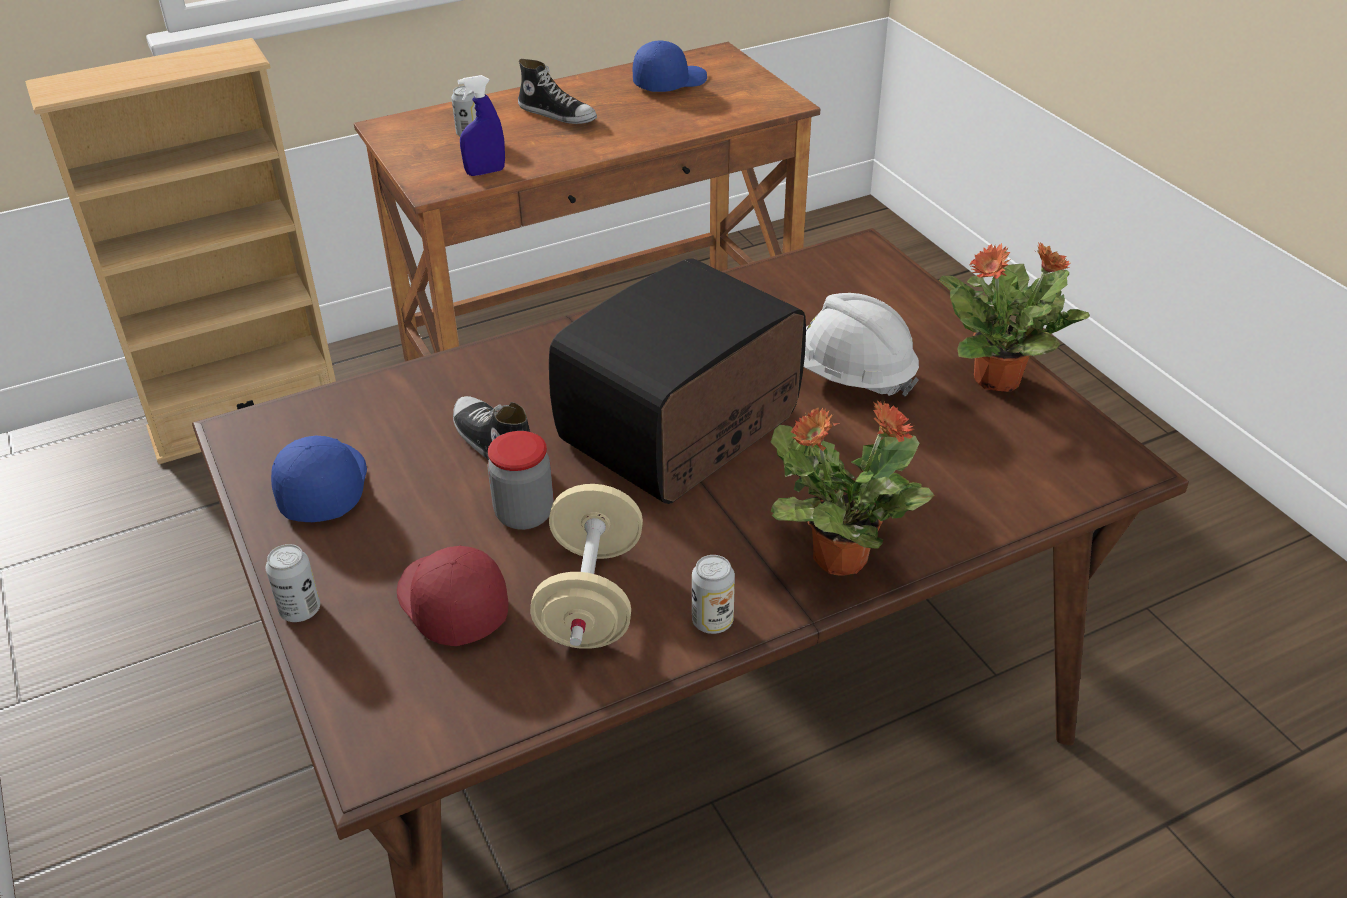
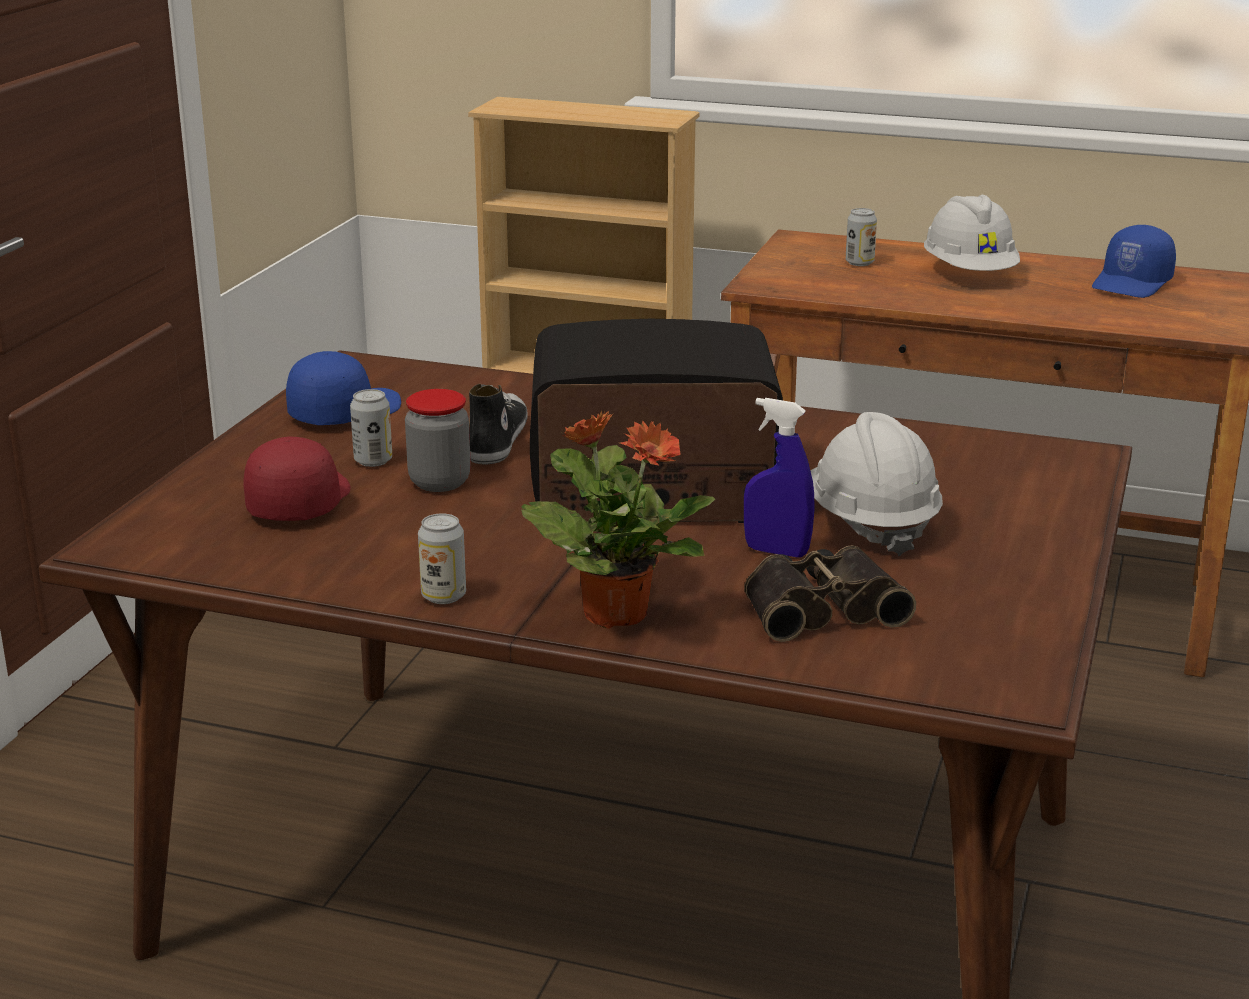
camera: 45 degrees right, 15 degrees down
can [265,544,320,622] -> can moved to [350,389,392,467]
blue spray bottle [458,75,505,176] -> blue spray bottle moved to [744,398,814,558]
shoe [518,59,597,124] -> white hard hat [924,195,1020,271]
beige dumbbell [530,484,643,649] -> none
blue cap [633,40,707,92] -> blue cap turned 120 degrees clockwise [1092,225,1176,298]
potted plant [939,242,1090,392] -> none
none -> binoculars [744,545,916,642]

